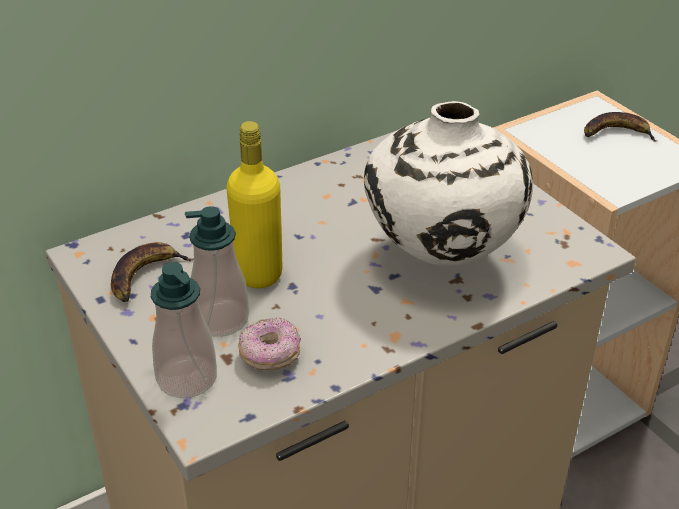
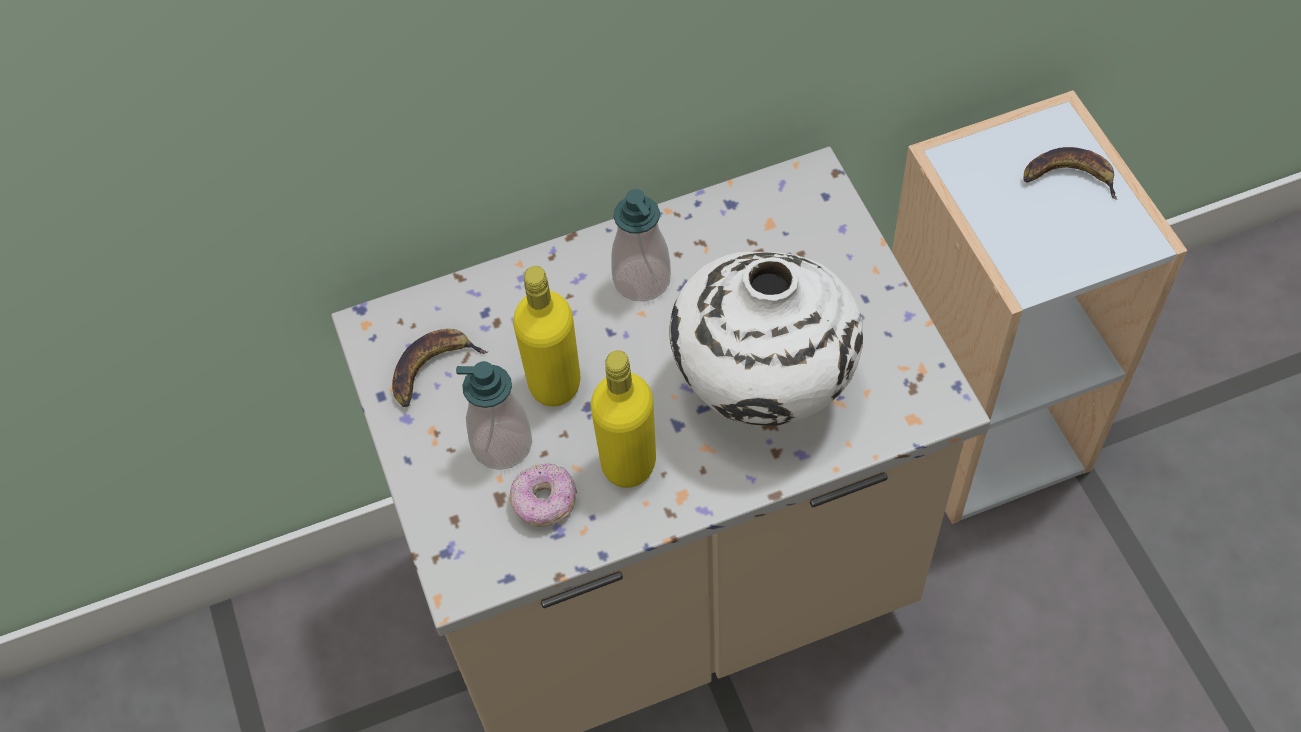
camera: 15 degrees right, 20 degrees up
soap dispenser [151,262,217,398] -> soap dispenser moved to [611,189,671,301]
none -> yellow bottle [591,350,656,488]

